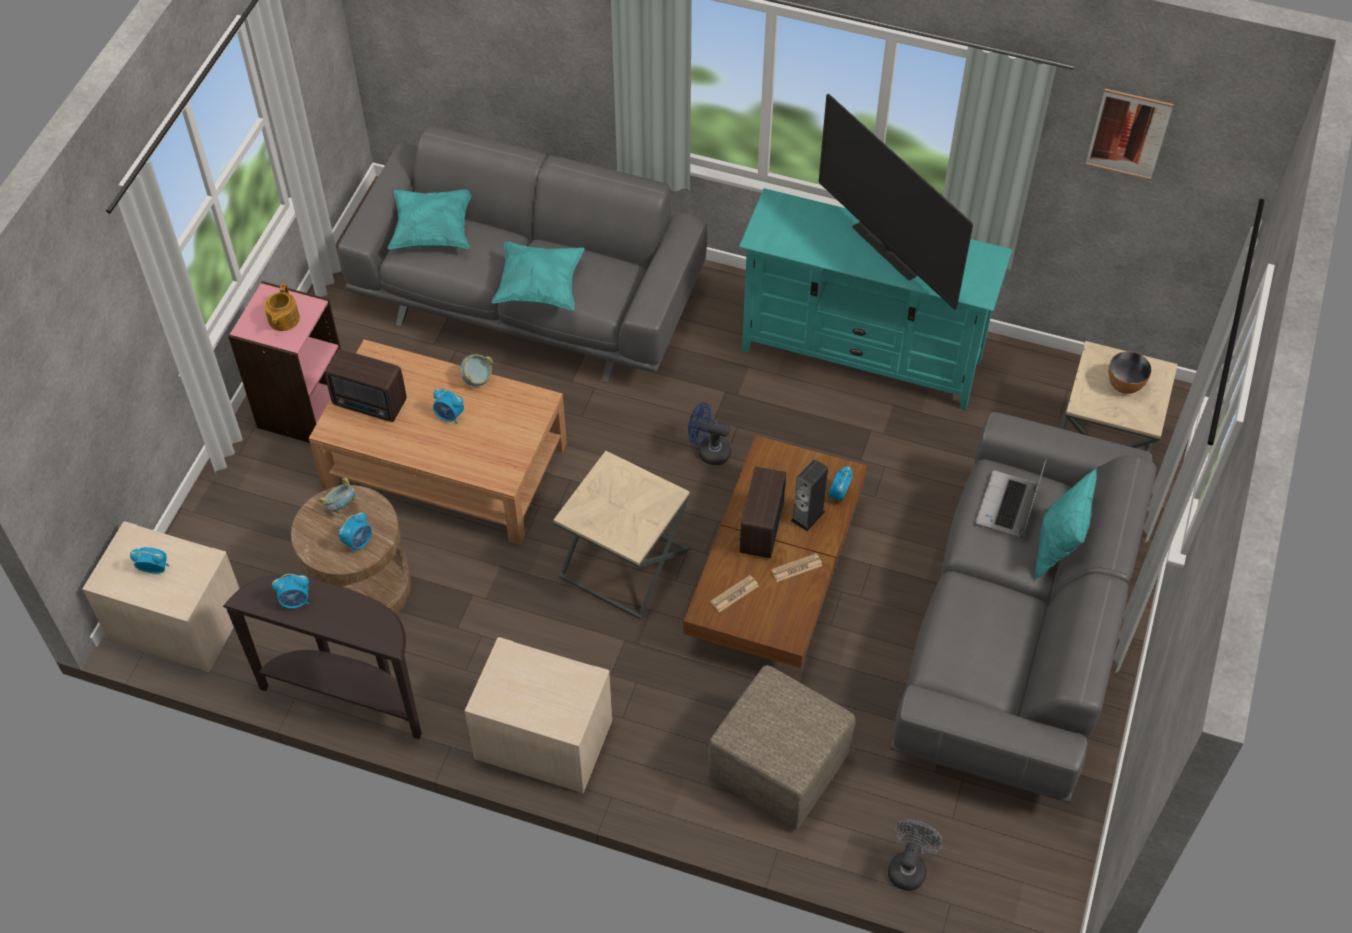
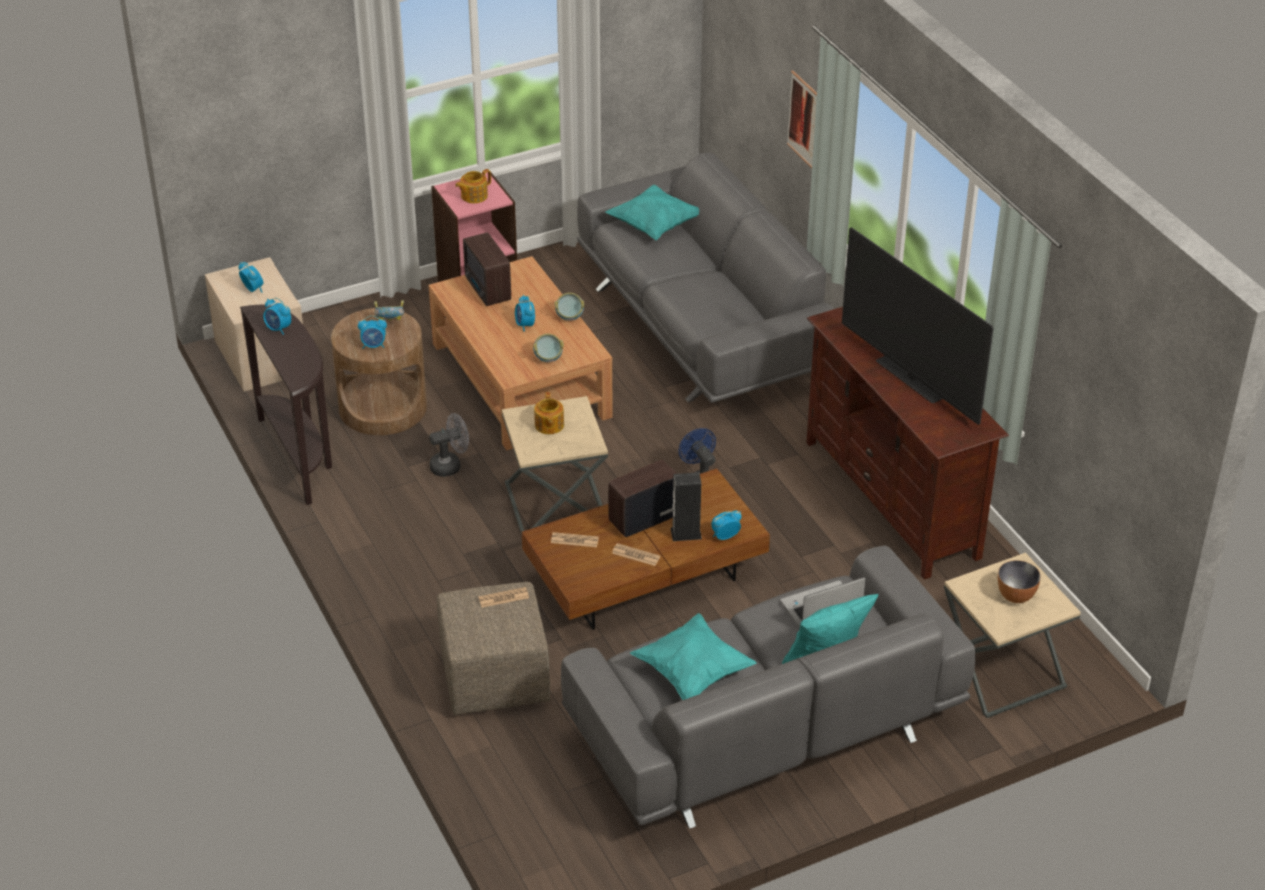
camera: 45 degrees right, 15 degrees down
beige nightstand [465,637,612,793] -> none
turquoise pillow [492,241,585,310] -> turquoise pillow moved to [630,613,757,700]
turquoise tv stand [739,188,1012,410] -> brown tv stand [806,307,1009,580]
television [819,94,973,310] -> television turned 45 degrees counterclockwise [842,227,993,425]
grey fan [888,819,943,891] -> grey fan moved to [429,413,469,477]
picture [1085,89,1174,180] -> picture moved to [787,70,817,168]
none -> newspaper [478,587,529,608]
none -> bowl [533,334,564,362]
none -> teapot [534,392,564,434]

